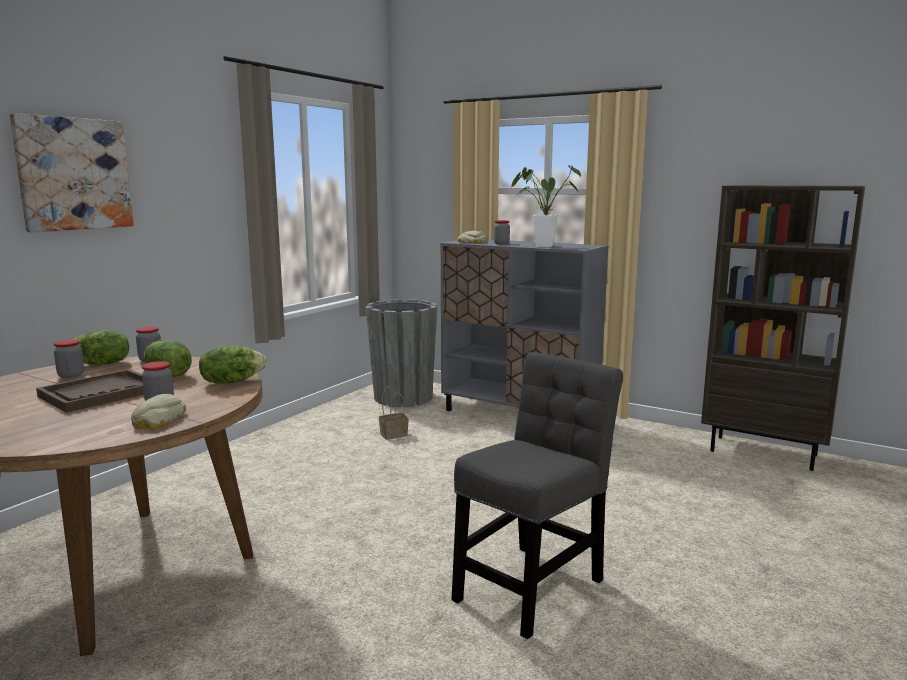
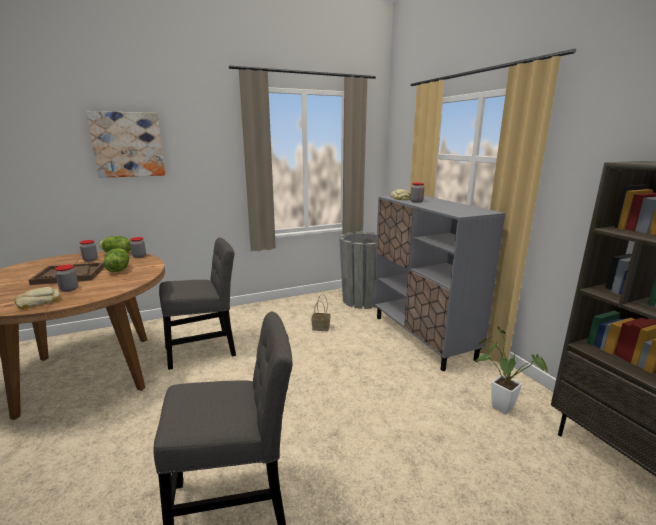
camera: 35 degrees right, 5 degrees up
lettuce [199,345,266,384] -> none
potted plant [511,165,581,247] -> potted plant moved to [475,327,548,414]
none -> grey chair [159,237,236,370]

